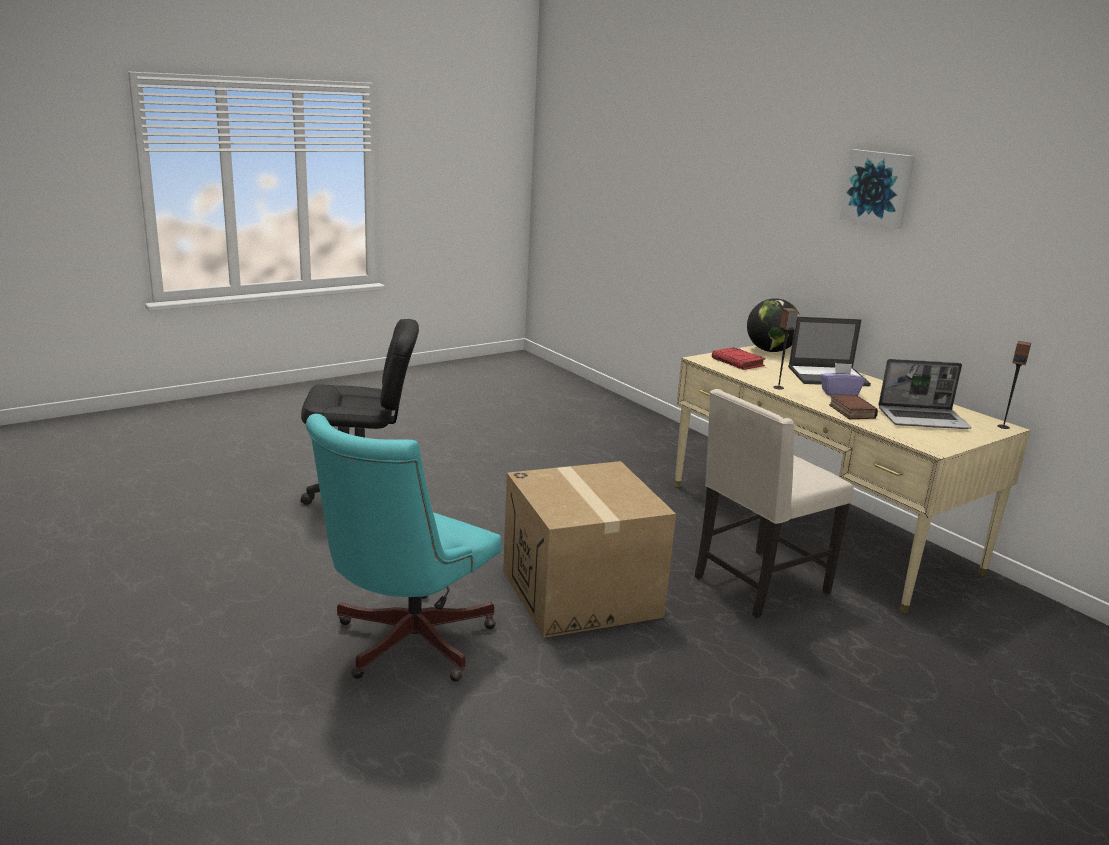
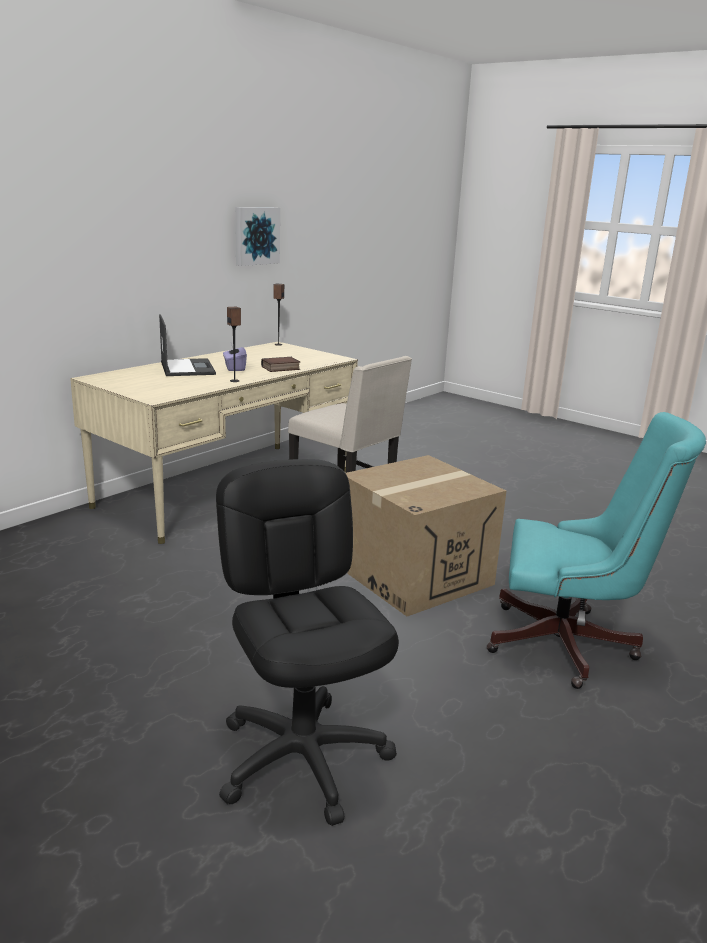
camera: 105 degrees left, 0 degrees up
red book [712,347,766,370] -> none
globe [747,298,801,352] -> none
picture [840,149,915,229] -> picture moved to [235,207,280,266]
laptop [878,359,971,429] -> none

